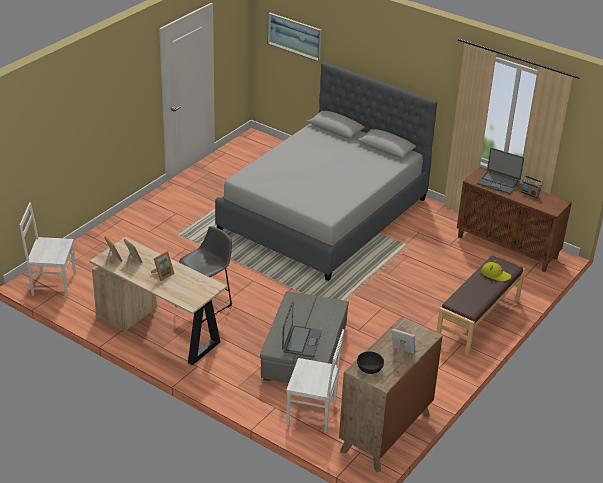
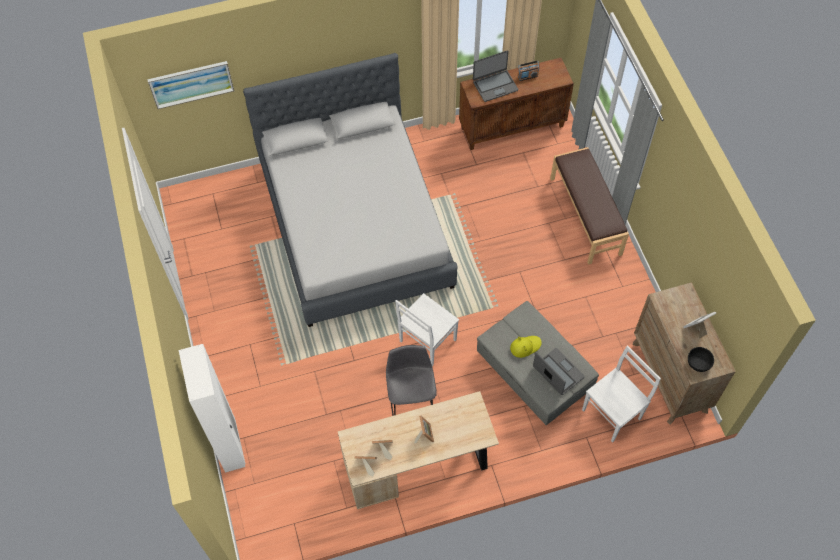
camera: 50 degrees left, 25 degrees up
white chair [19,202,76,298] -> white chair moved to [395,293,459,366]
yellow hat [481,260,511,281] -> yellow hat moved to [510,336,542,358]
none -> white wardrobe [179,344,245,473]

